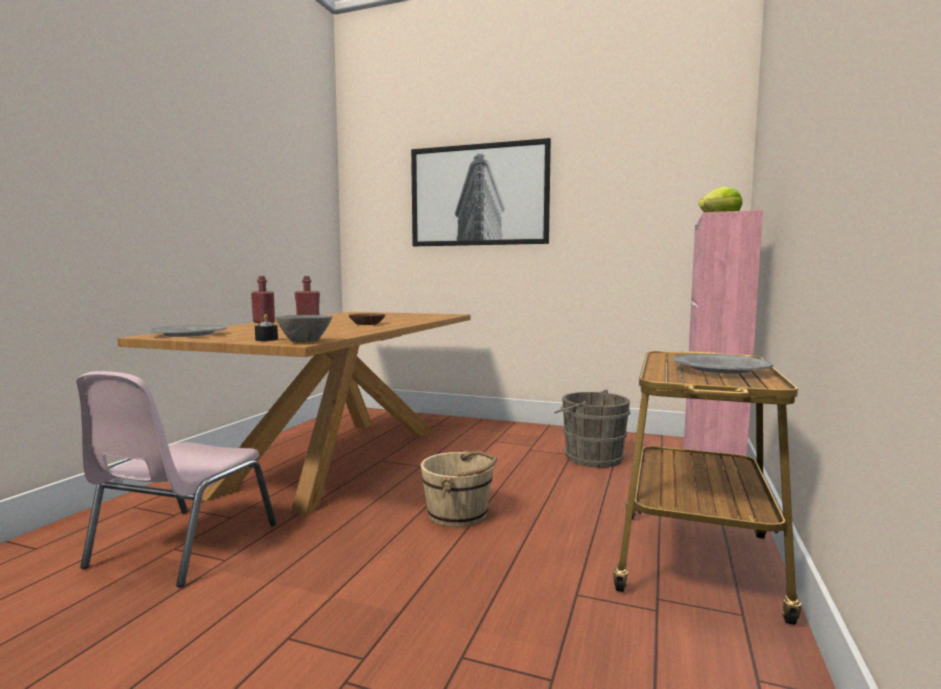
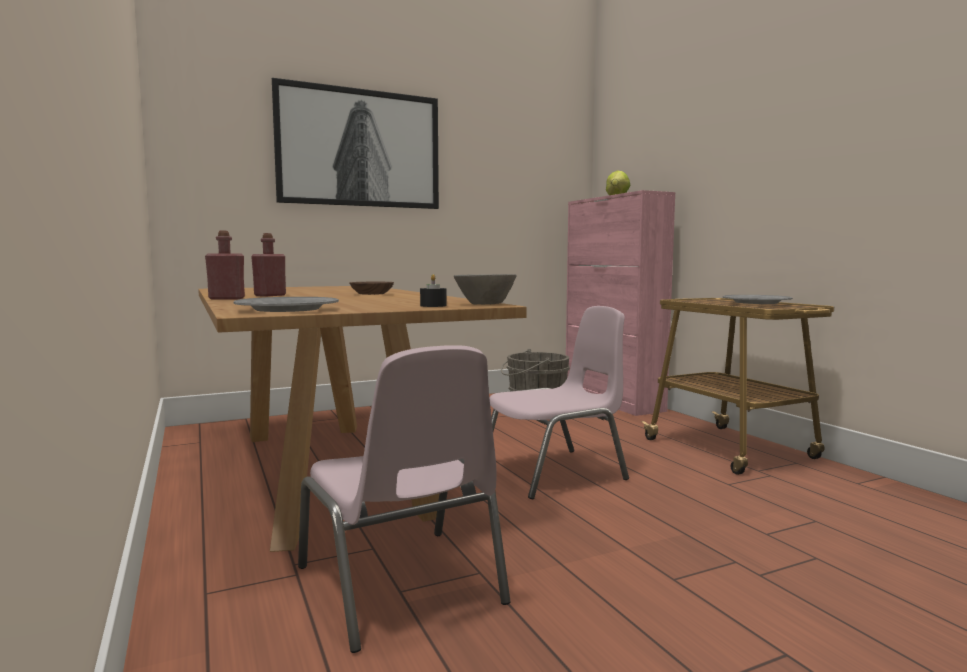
camera: 45 degrees left, 0 degrees up
beige bucket [421,450,498,527] -> pink chair [489,306,629,499]

